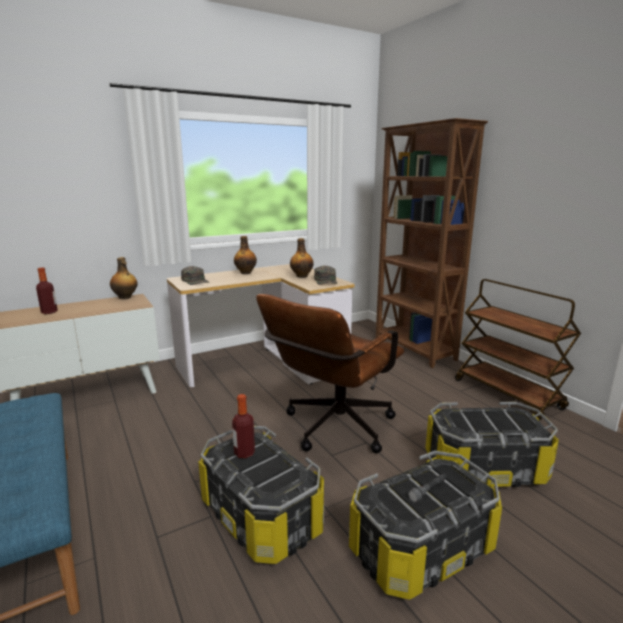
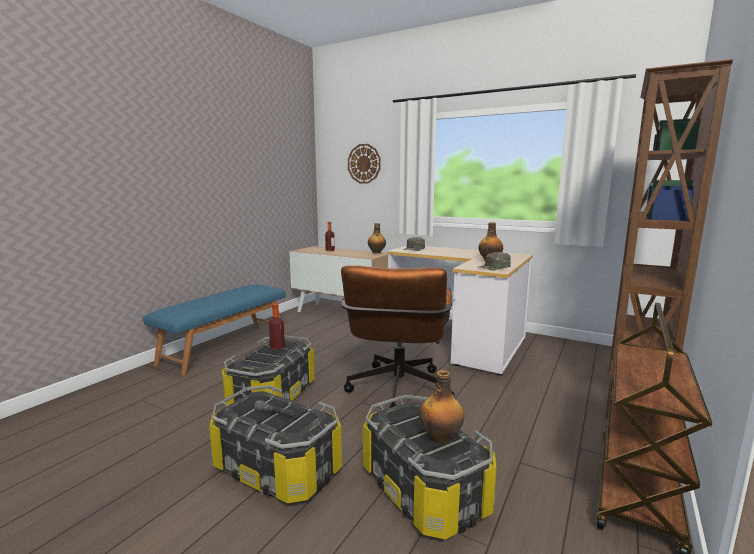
camera: 60 degrees right, 5 degrees down
bottle [234,236,257,274] -> bottle moved to [419,370,464,445]
brown office chair [256,294,404,453] -> brown office chair turned 90 degrees counterclockwise [341,265,455,408]
none -> wall clock [348,144,381,183]

